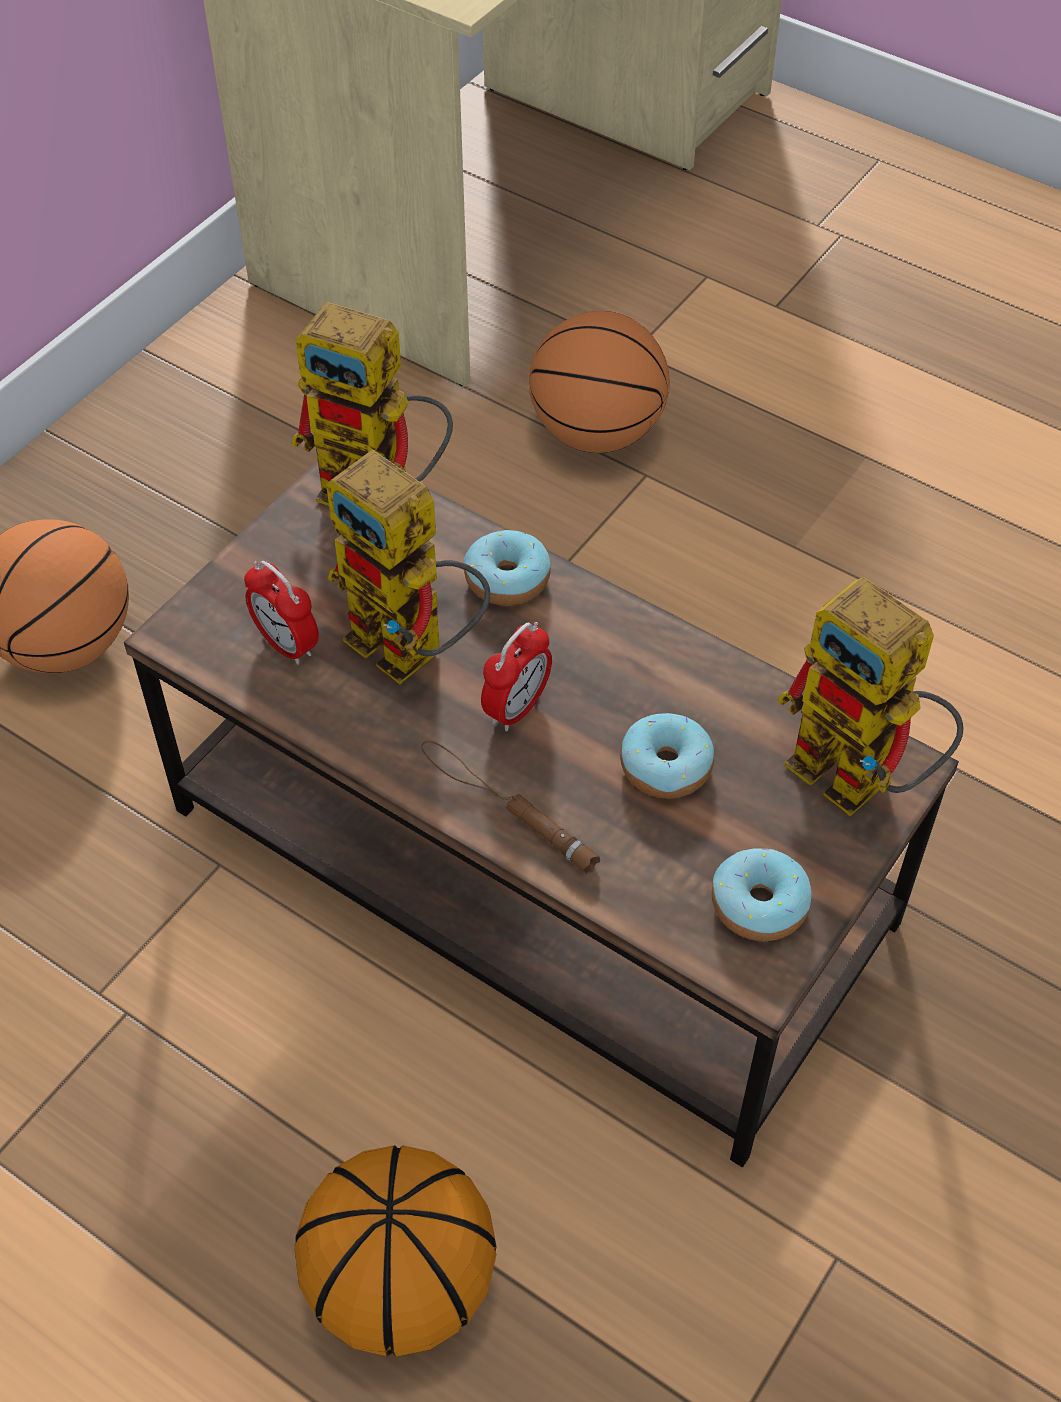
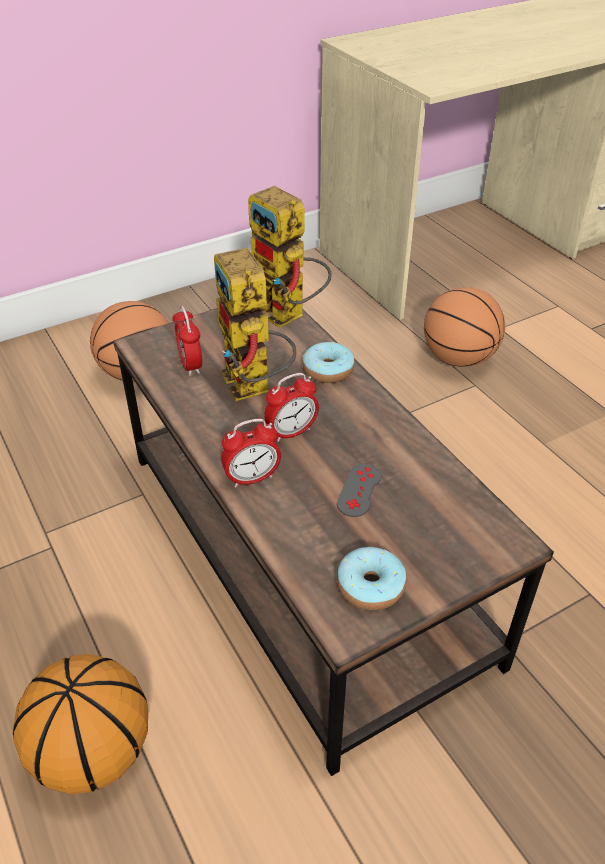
camera: 25 degrees right, 10 degrees down
brown flashlight [422,741,600,874] -> alarm clock [221,419,281,488]
donut [620,713,714,798] -> grey game controller [337,463,381,517]
toy robot [777,577,963,816] -> none

